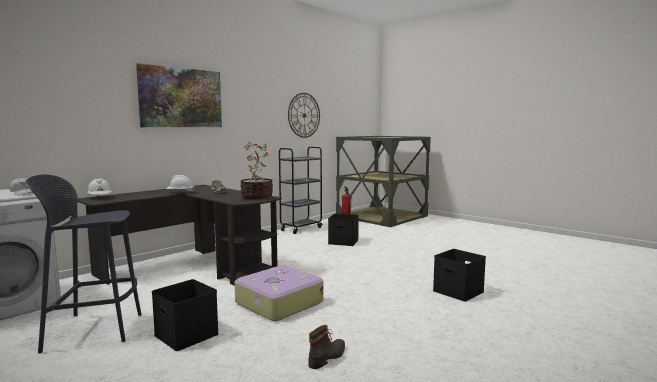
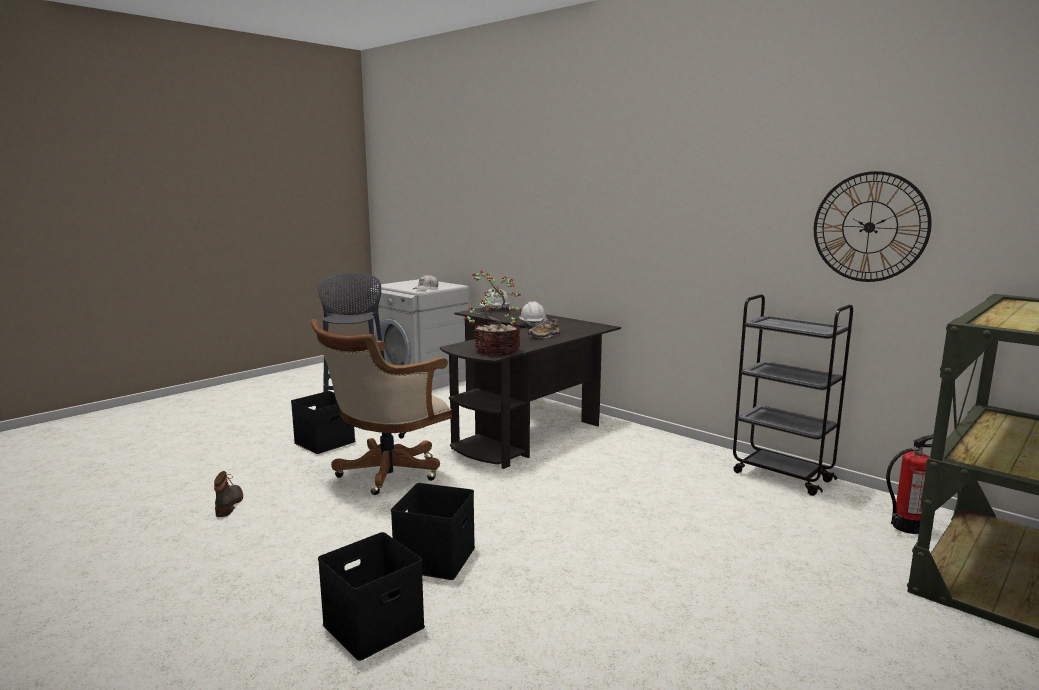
camera: 90 degrees right, 5 degrees up
picture [136,63,222,127] -> none
suitcase [234,265,324,321] -> office chair [311,319,452,495]
boot [309,325,345,369] -> boot turned 135 degrees counterclockwise [214,471,243,517]
black storage box [328,214,359,246] -> black storage box moved to [391,483,475,580]

